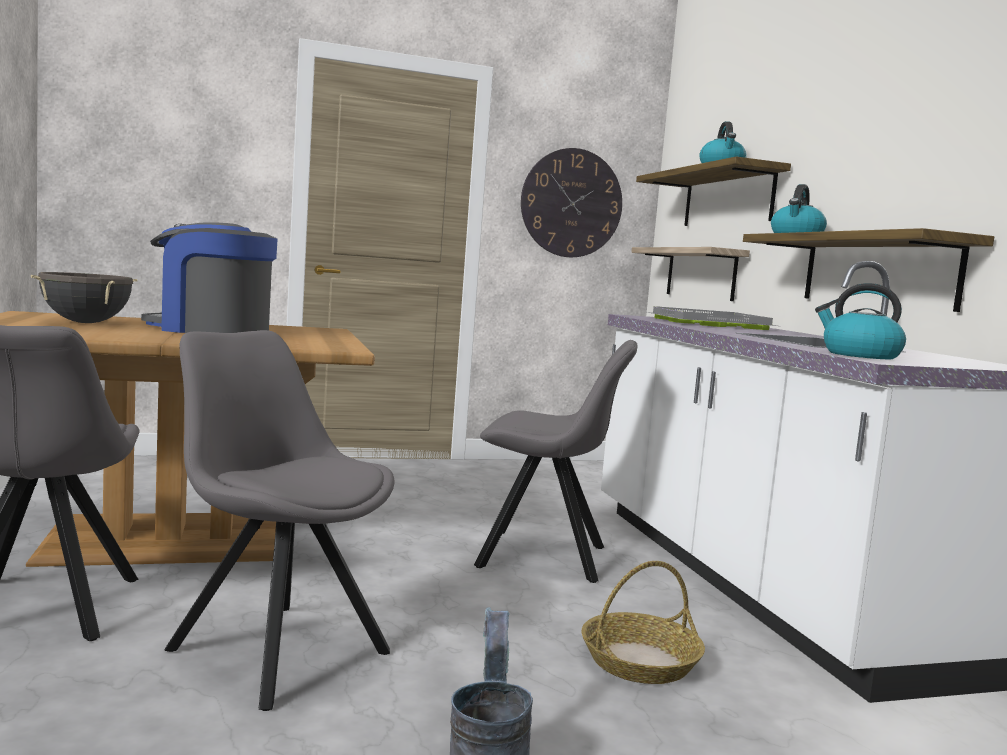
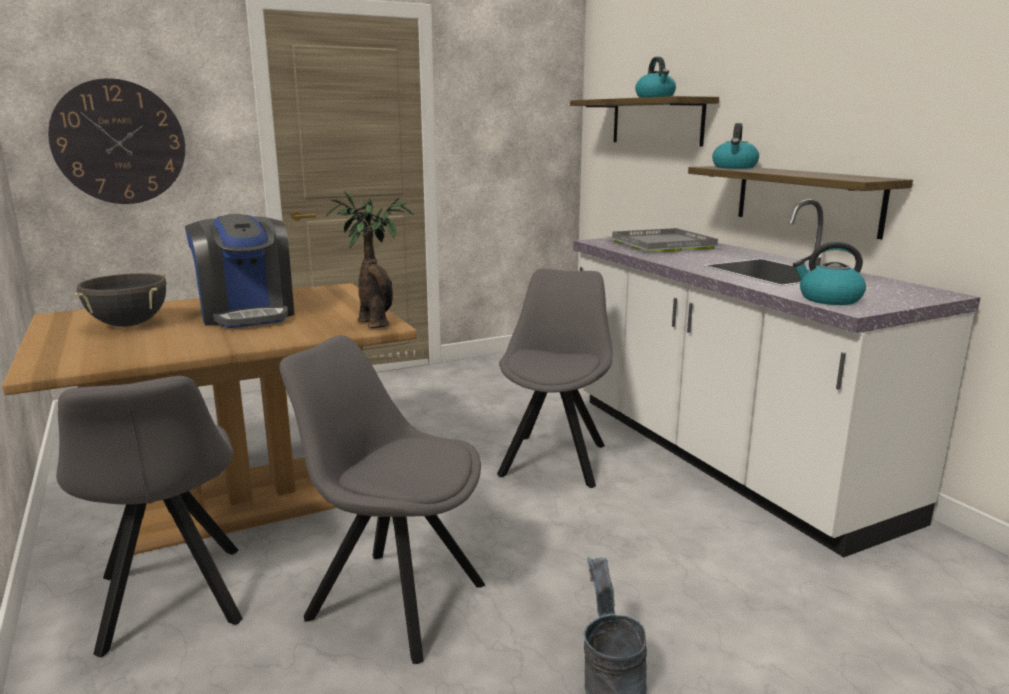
camera: 10 degrees left, 10 degrees up
coffee machine [141,223,277,333] -> coffee machine turned 120 degrees counterclockwise [185,214,295,328]
grey chair [474,340,638,583] -> grey chair turned 75 degrees counterclockwise [497,269,613,488]
wall clock [521,148,622,257] -> wall clock moved to [48,78,185,204]
basket [581,561,705,684] -> none
shelf [631,247,750,301] -> none
none -> potted plant [326,190,414,328]

